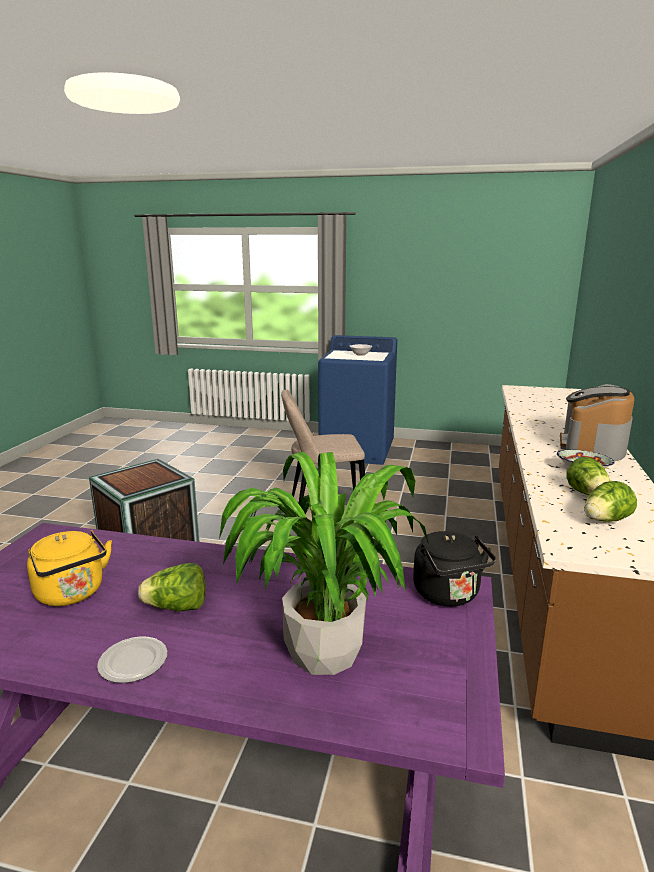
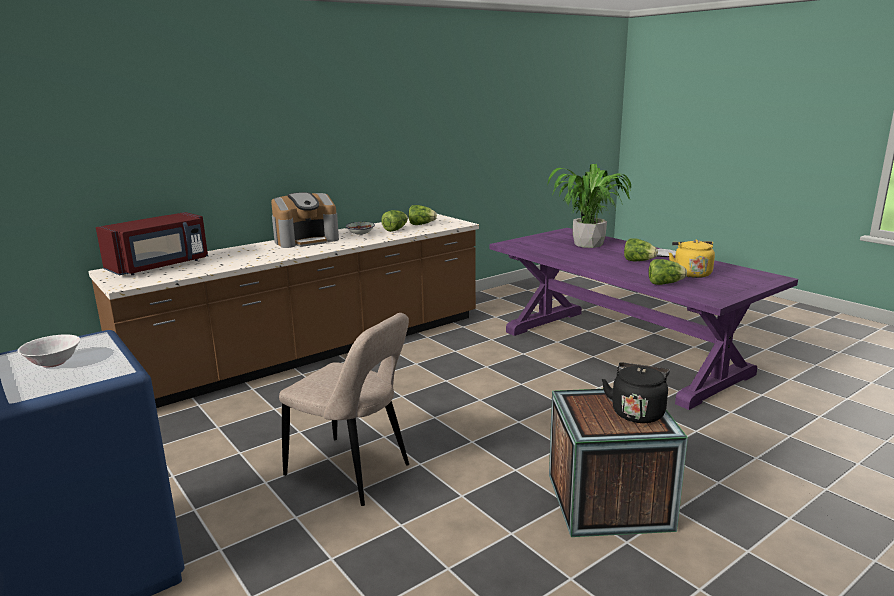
camera: 140 degrees left, 0 degrees up
black kettle [413,531,496,606] -> black kettle moved to [602,363,670,423]
none -> red microwave [96,212,208,275]
none -> lettuce [648,259,687,285]

